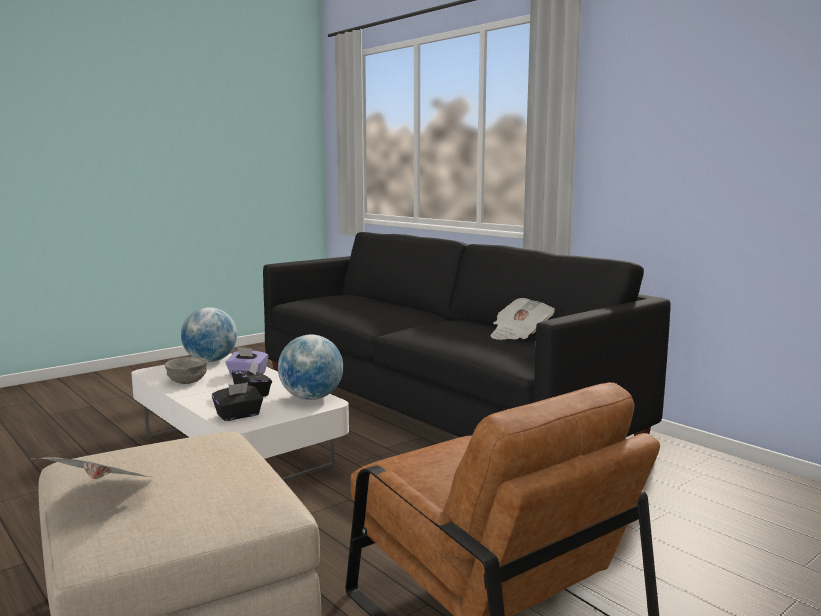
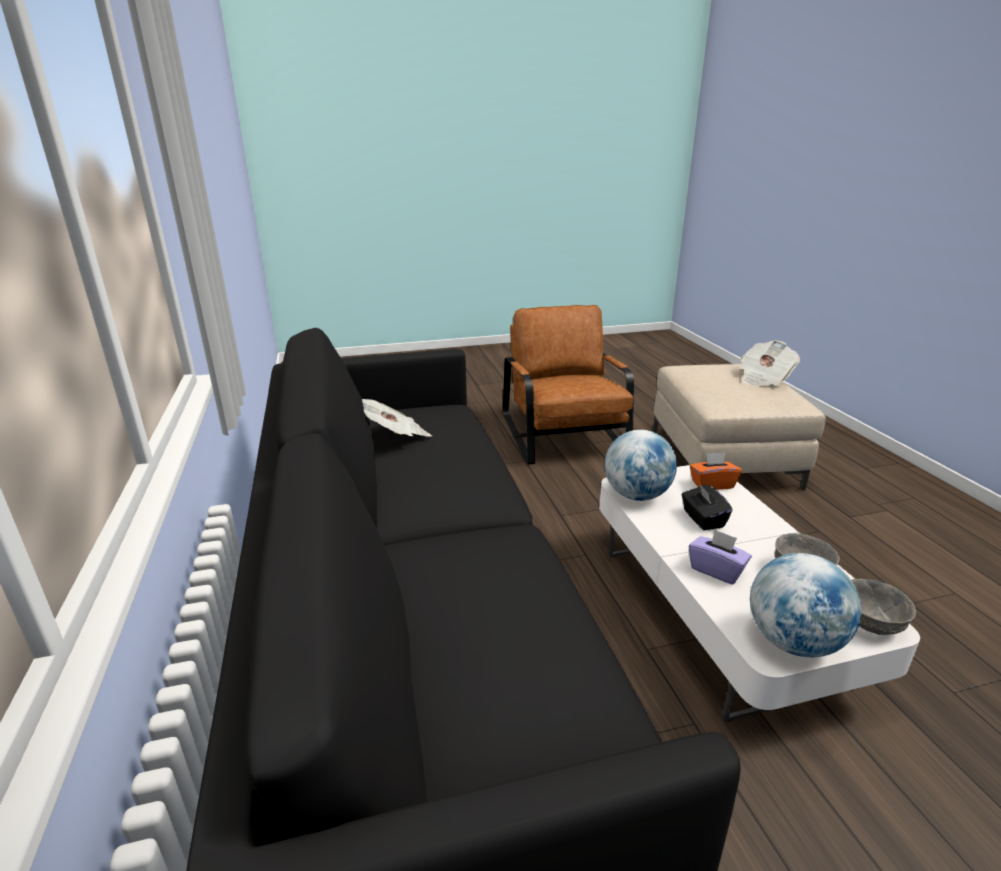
camera: 155 degrees left, 15 degrees up
black tissue box [212,382,263,421] -> orange tissue box [690,453,742,490]
none -> grey bowl [851,579,916,635]

